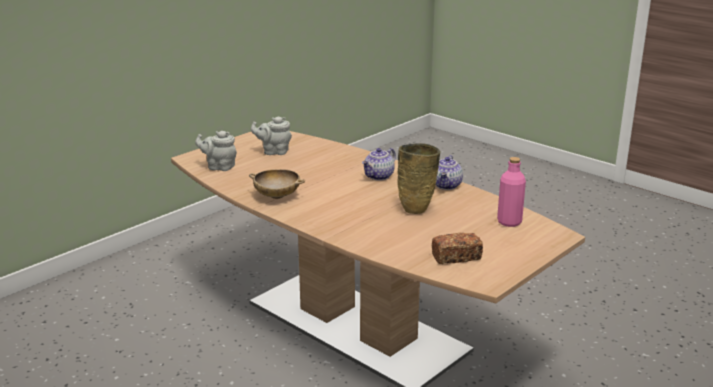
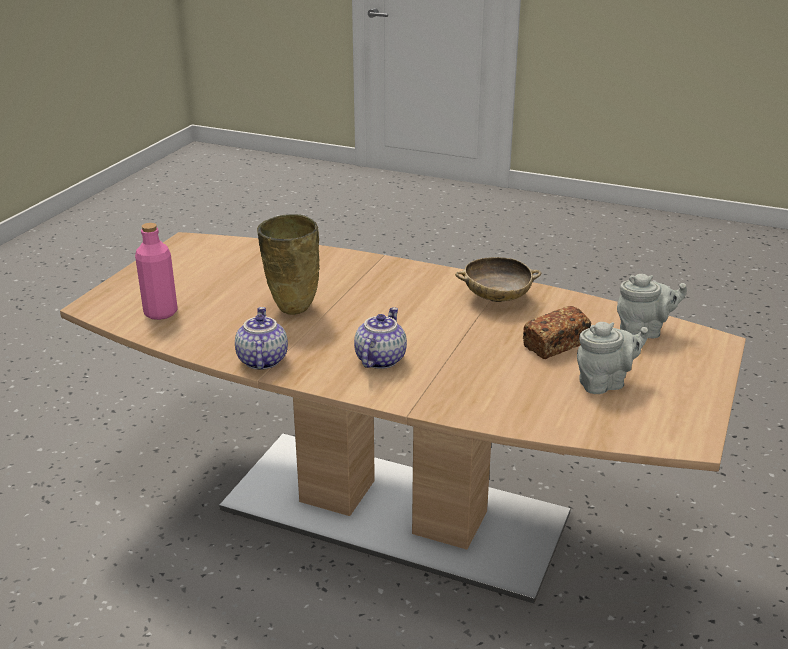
camera: 160 degrees right, 5 degrees up
bread [432,233,483,264] -> bread moved to [523,306,591,359]

